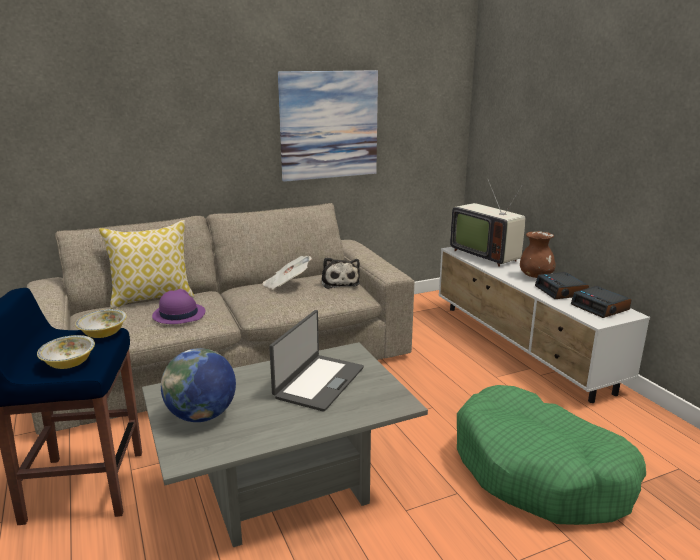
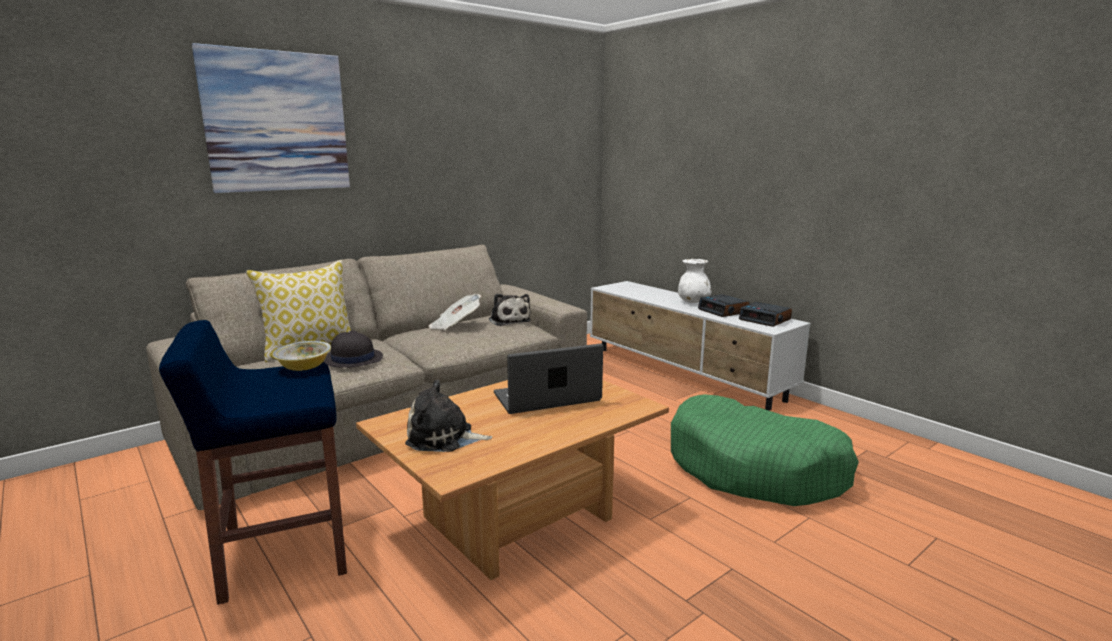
camera: 15 degrees left, 5 degrees down
bowl [37,335,95,369] -> none
grey coffee table [142,342,428,547] -> brown coffee table [356,380,669,580]
purple hat [152,289,205,324] -> black hat [323,330,383,368]
globe [161,348,236,422] -> plush toy [405,380,492,452]
laptop [269,310,364,412] -> laptop turned 120 degrees counterclockwise [494,344,603,414]
picture [278,70,378,182] -> picture moved to [192,43,350,193]
television [450,178,526,267] -> none
brown vase [520,231,556,278] -> white vase [678,259,712,303]

